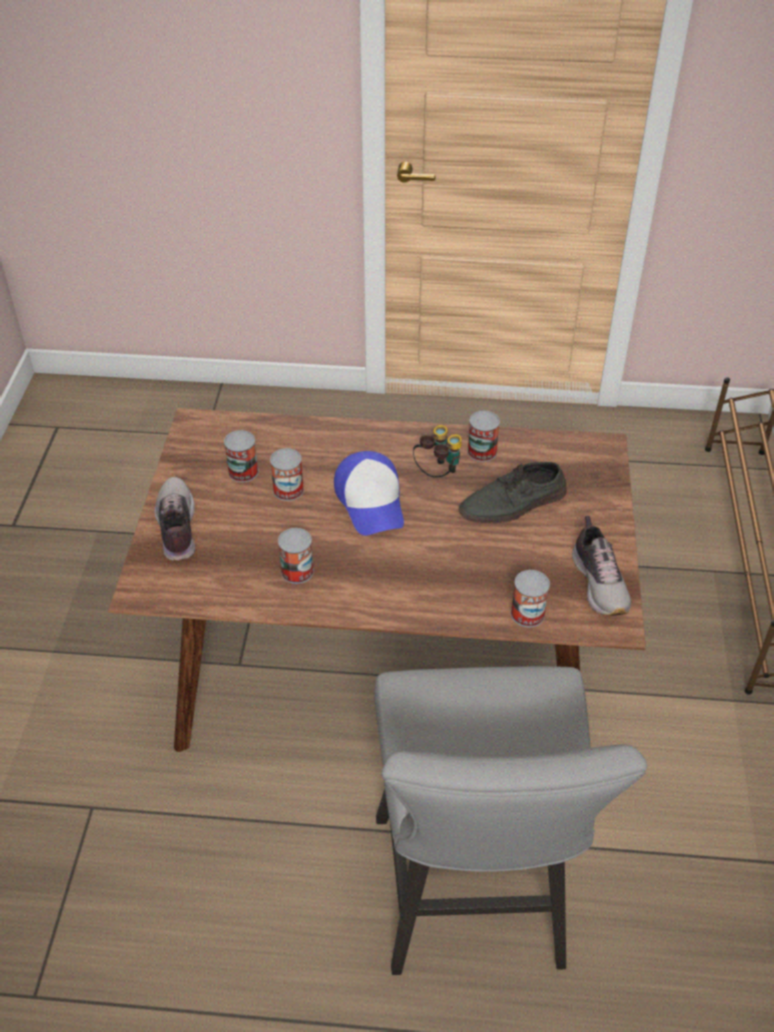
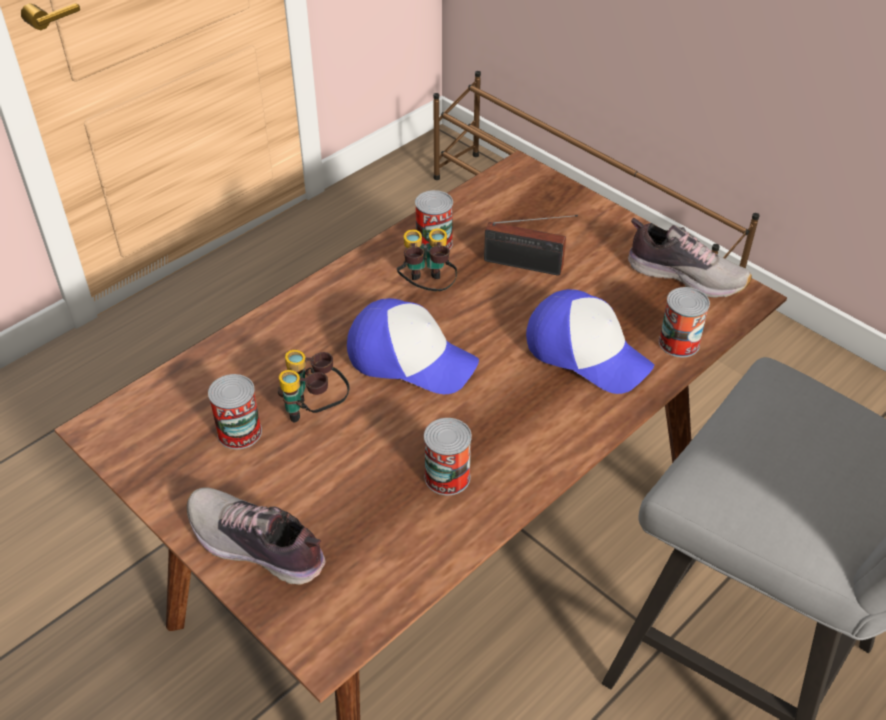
camera: 50 degrees left, 0 degrees up
can [270,448,304,501] -> binoculars [278,350,350,422]
grey shoe [459,462,567,523] -> radio [484,215,578,276]
none -> cap [526,289,654,394]

